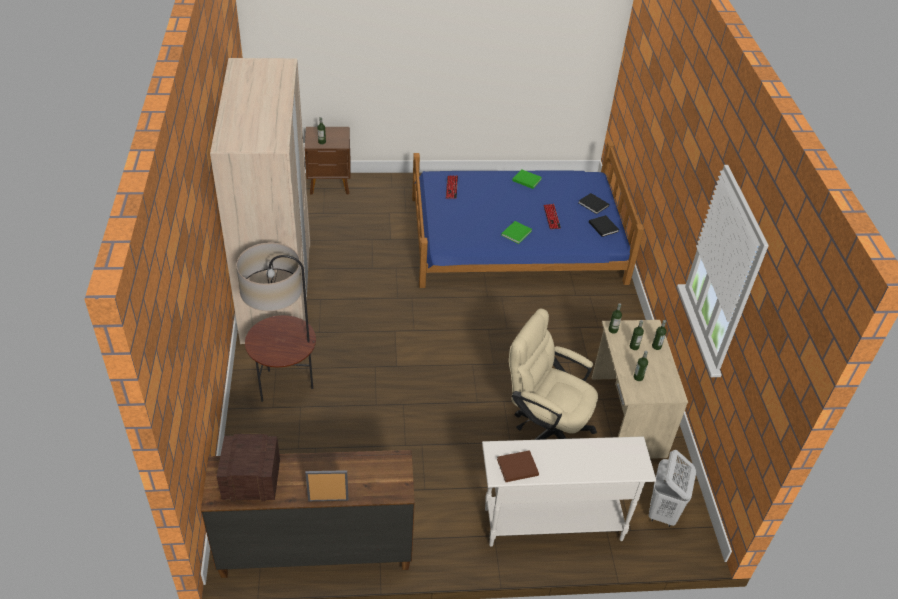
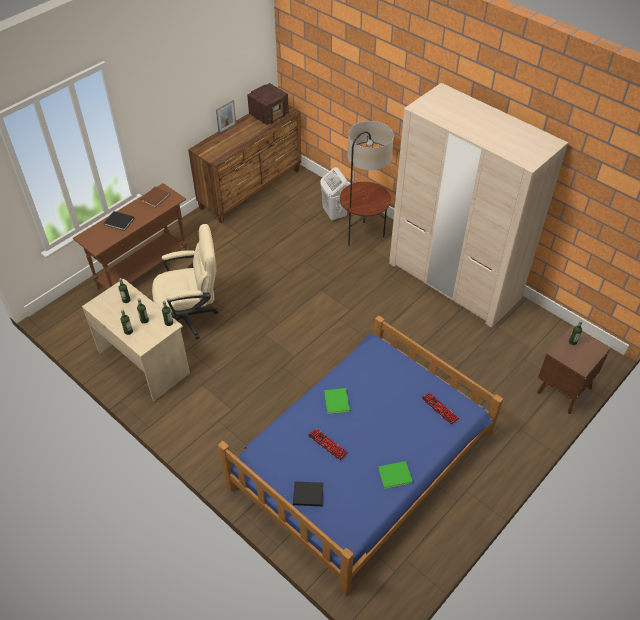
camera: 140 degrees right, 5 degrees up
white console table [482,436,657,547] -> brown console table [73,183,187,289]
black book [589,215,619,237] -> black book moved to [104,211,134,231]
white laundry basket [648,450,696,527] -> white laundry basket moved to [320,167,348,221]

